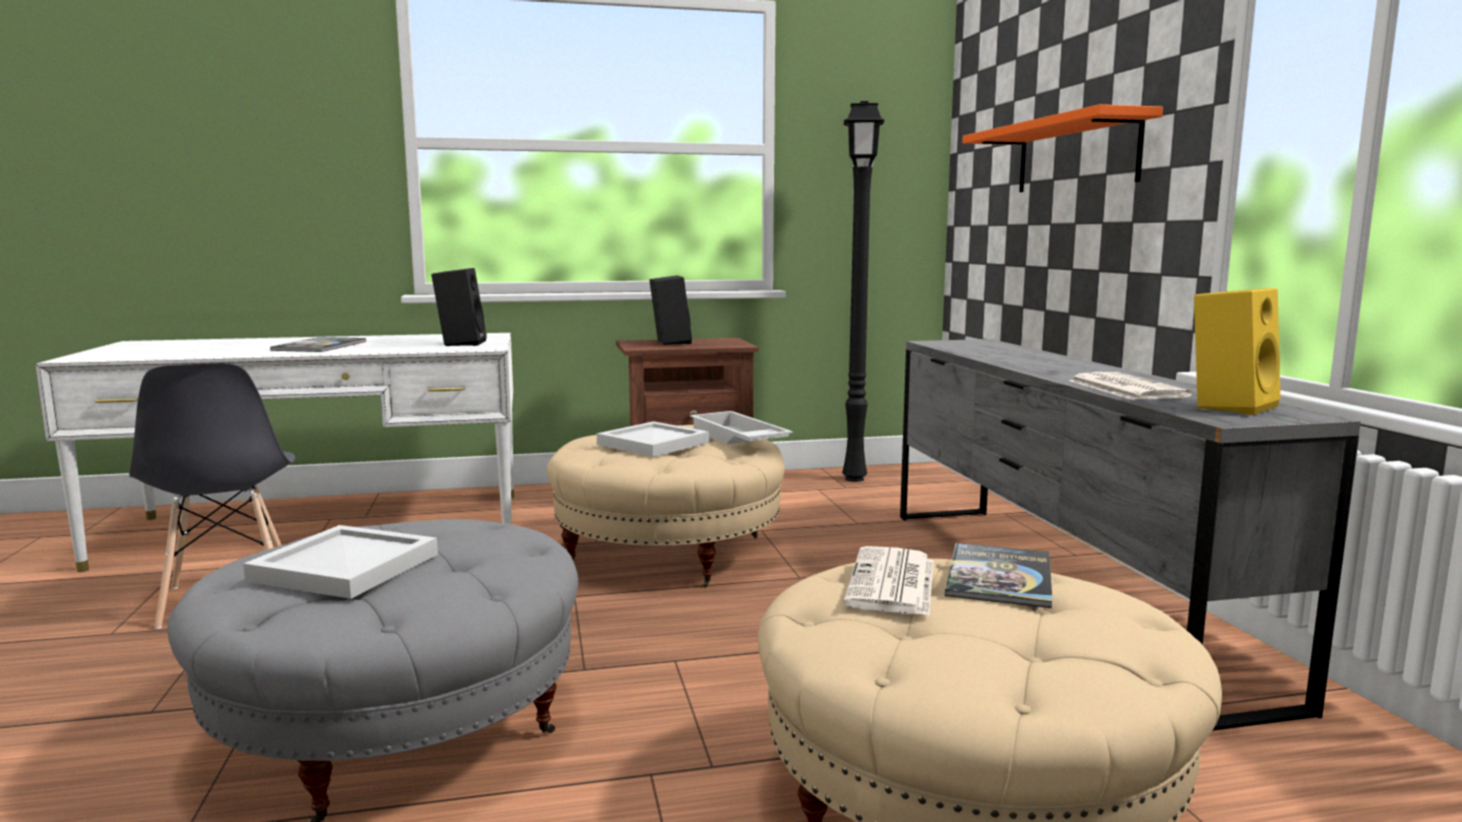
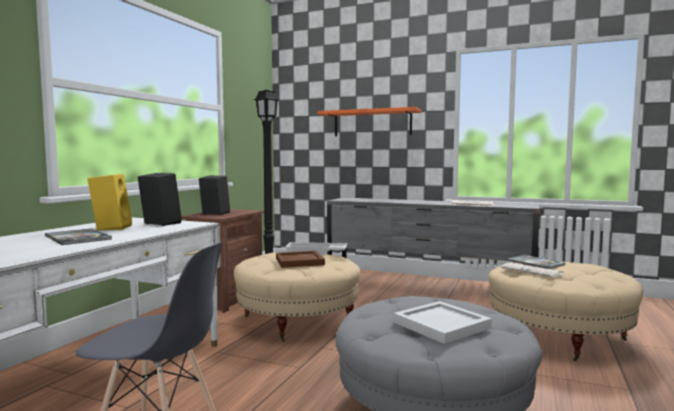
camera: 55 degrees left, 5 degrees down
white tray [597,421,709,457] -> brown tray [276,251,325,268]
yellow speaker [1194,288,1280,415] -> yellow speaker moved to [87,174,132,231]

